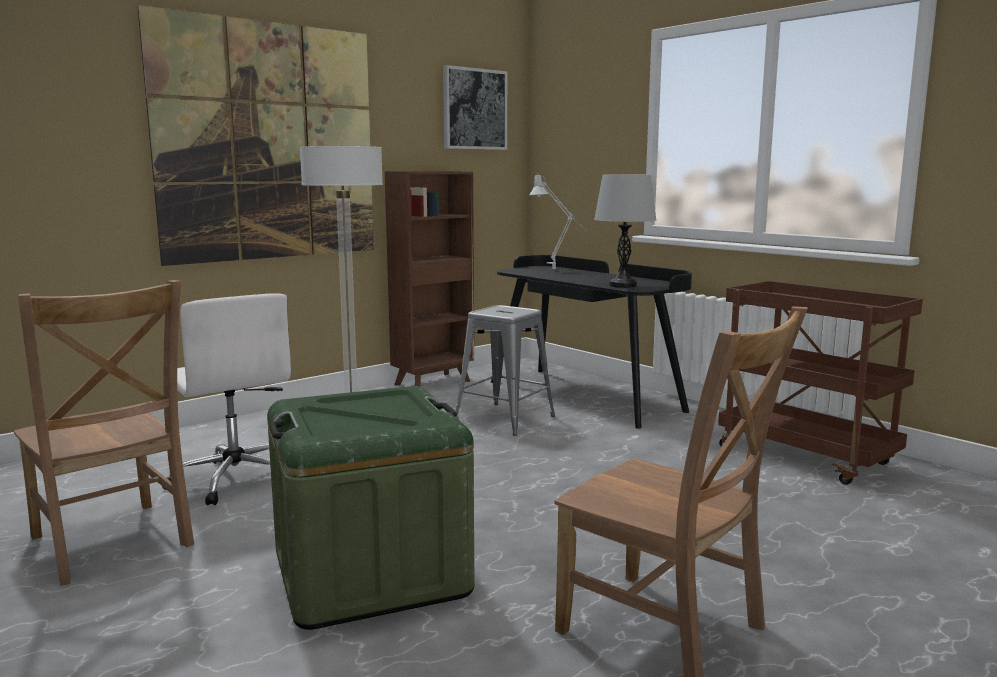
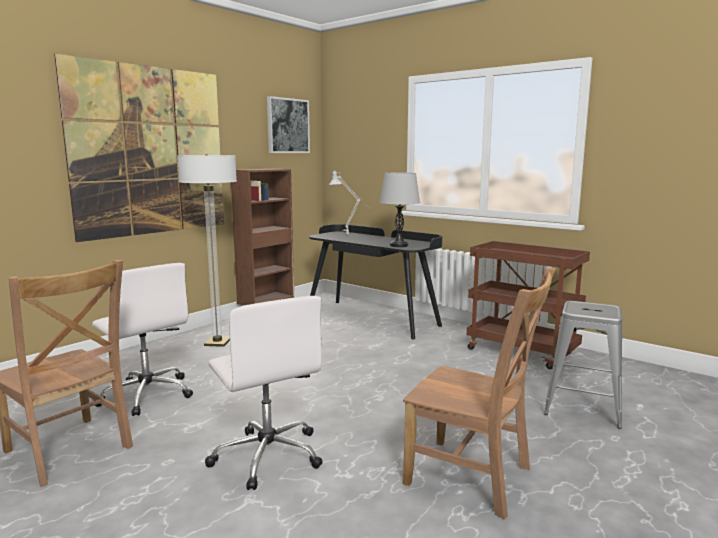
camera: 10 degrees left, 0 degrees up
green storage box [267,386,475,630] -> white office chair [205,296,323,490]
grey stool [456,305,555,436] -> grey stool moved to [544,301,622,429]

